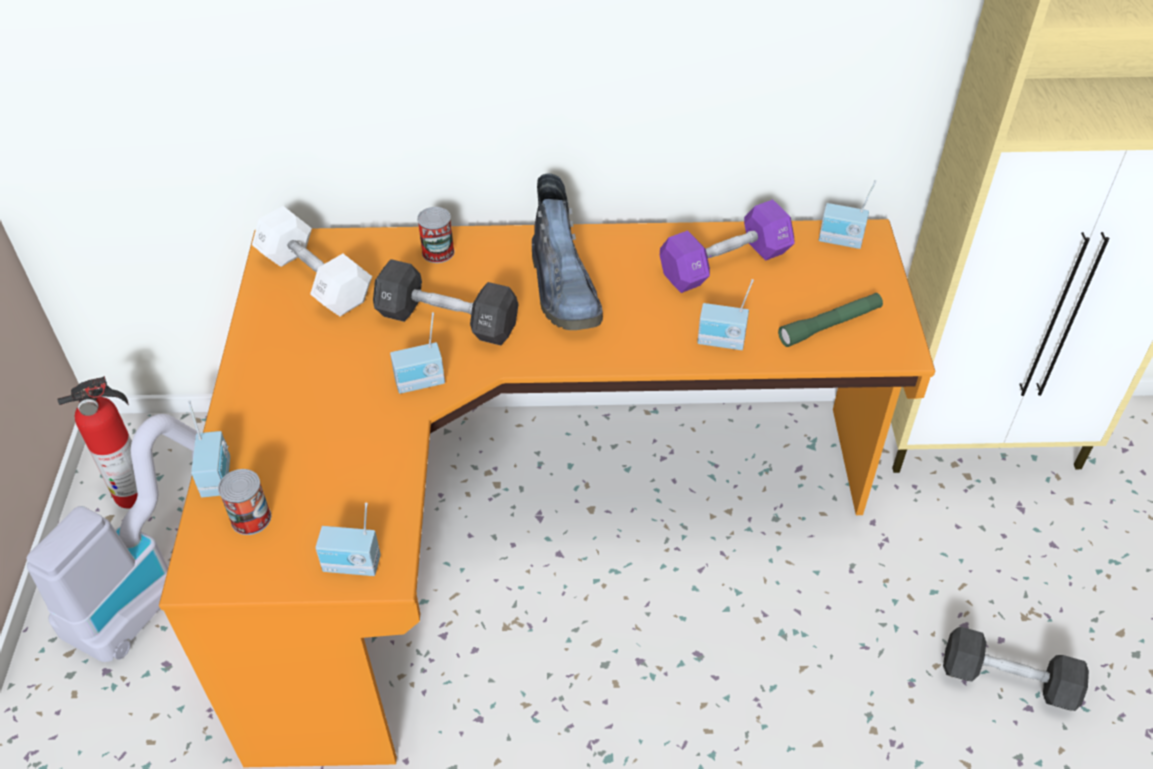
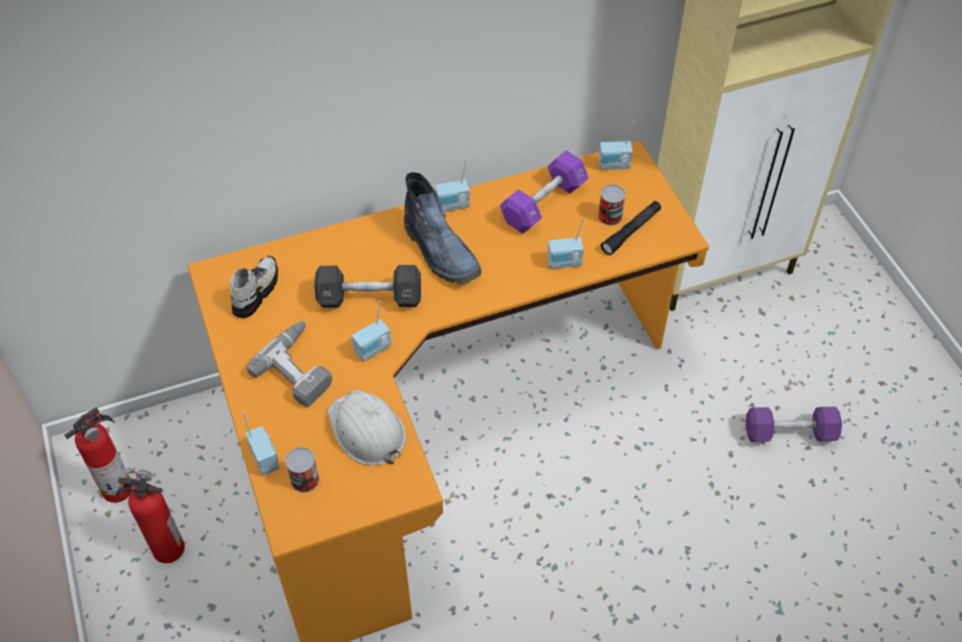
camera: 20 degrees left, 5 degrees up
vacuum cleaner [26,414,197,662] -> fire extinguisher [116,470,185,563]
white dumbbell [252,206,372,316] -> shoe [230,256,278,318]
radio [315,503,381,576] -> radio moved to [435,160,470,212]
can [417,207,455,263] -> can moved to [598,185,625,226]
green flashlight [778,293,883,347] -> black flashlight [601,201,661,255]
black dumbbell [943,627,1089,711] -> purple dumbbell [746,407,842,442]
none -> power drill [246,321,332,407]
none -> white hard hat [328,390,406,465]

